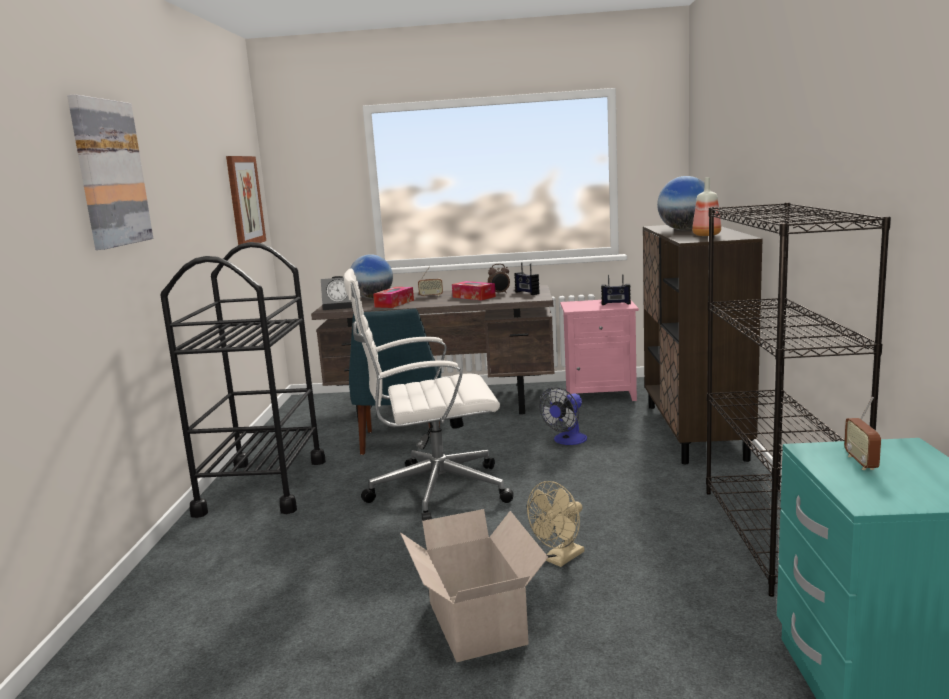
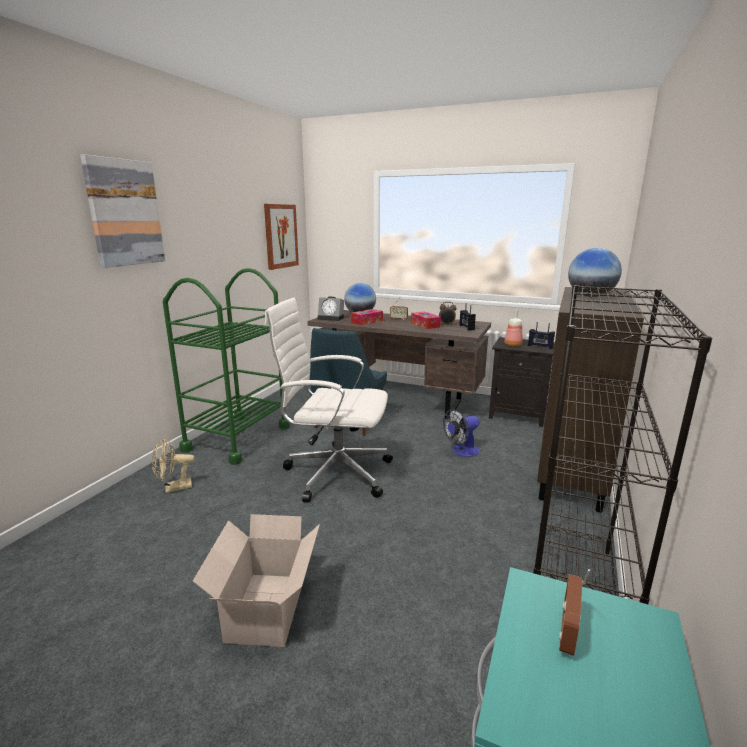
camera: 20 degrees right, 5 degrees up
black cart [160,242,326,518] -> green cart [163,268,290,465]
beige fan [527,481,584,567] -> beige fan moved to [152,438,194,493]
pink nightstand [560,300,639,401] -> black nightstand [489,337,555,427]
bottle [692,177,721,236] -> bottle moved to [504,310,523,346]

